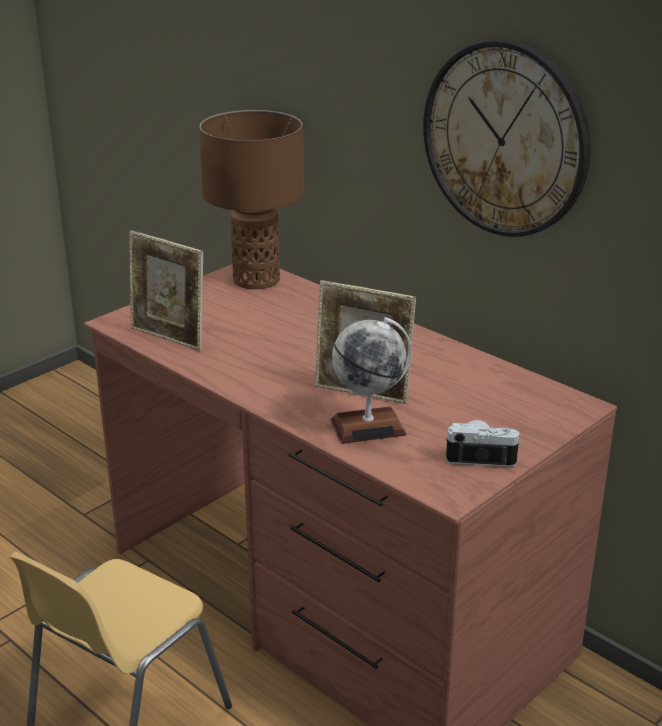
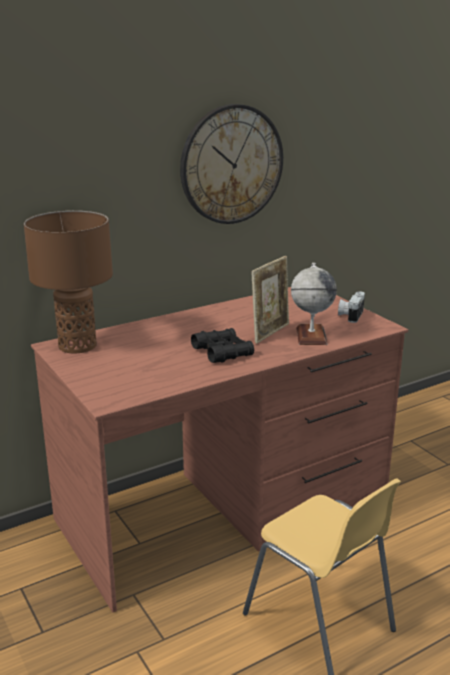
camera: 75 degrees left, 5 degrees down
picture frame [129,230,203,351] -> none
none -> black binoculars [191,328,254,363]

